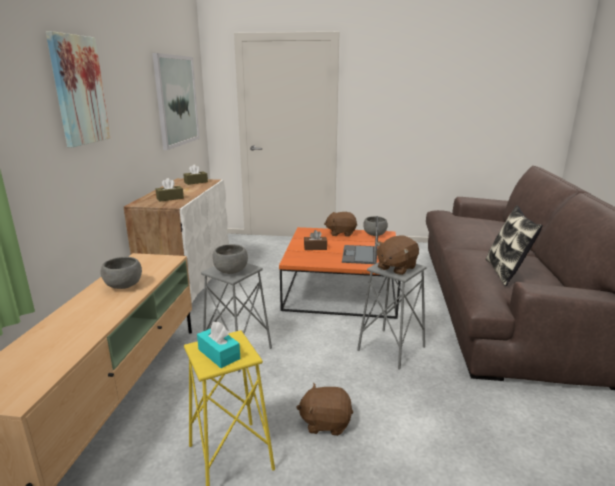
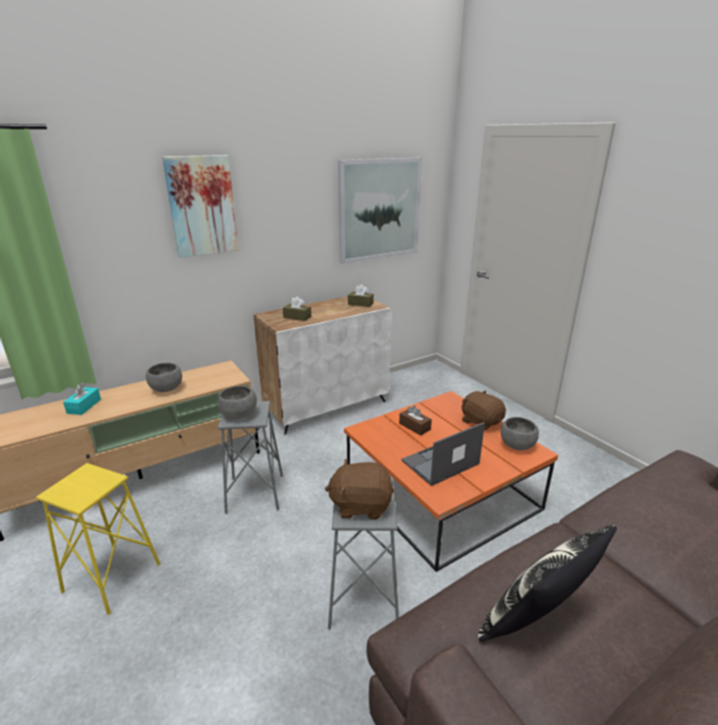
camera: 50 degrees right, 5 degrees up
turquoise tissue box [197,321,240,368] -> turquoise tissue box moved to [63,382,101,415]
brown plush toy [296,383,353,436] -> none

